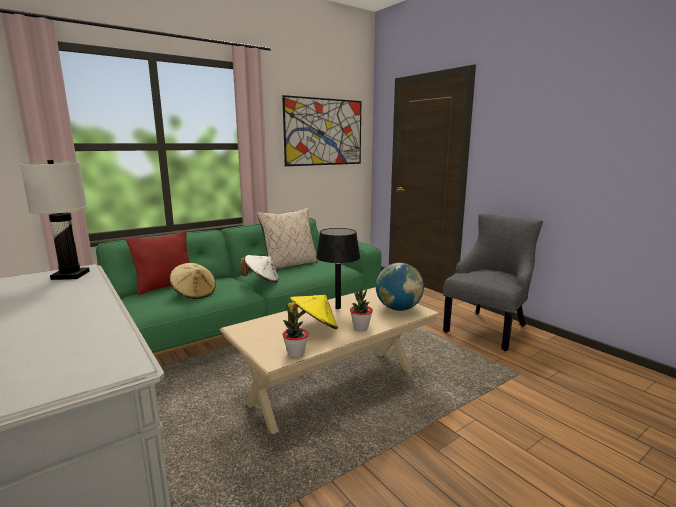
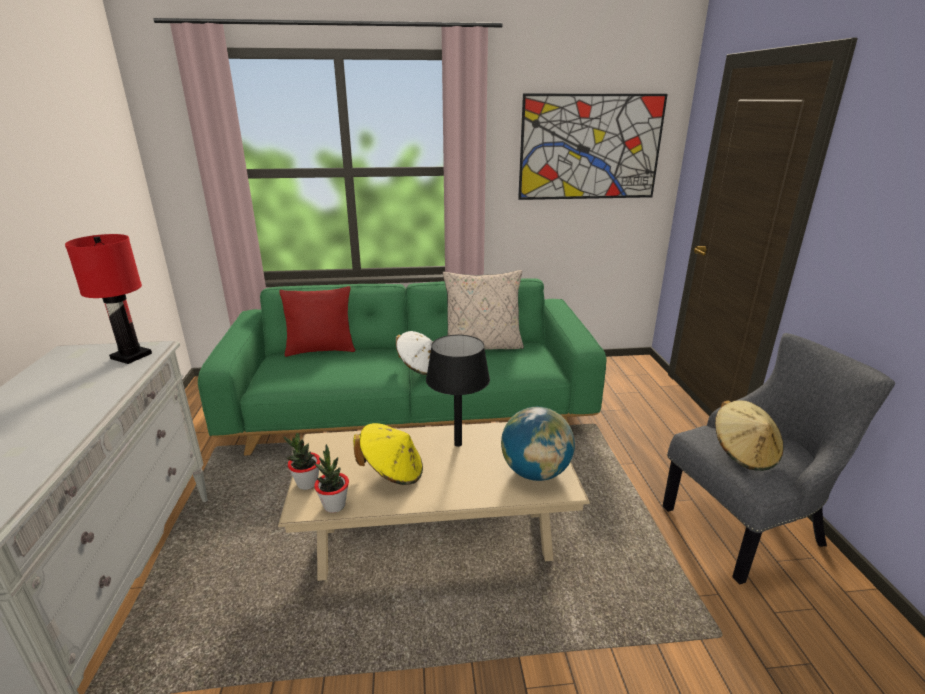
camera: 30 degrees right, 10 degrees up
white table lamp [20,160,90,280] -> red table lamp [65,234,152,364]
beige hat [170,263,216,299] -> beige hat moved to [715,400,784,471]
potted plant [350,287,373,331] -> potted plant moved to [284,433,321,490]

